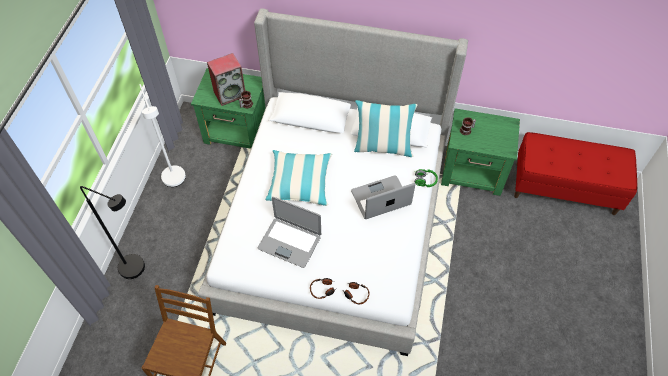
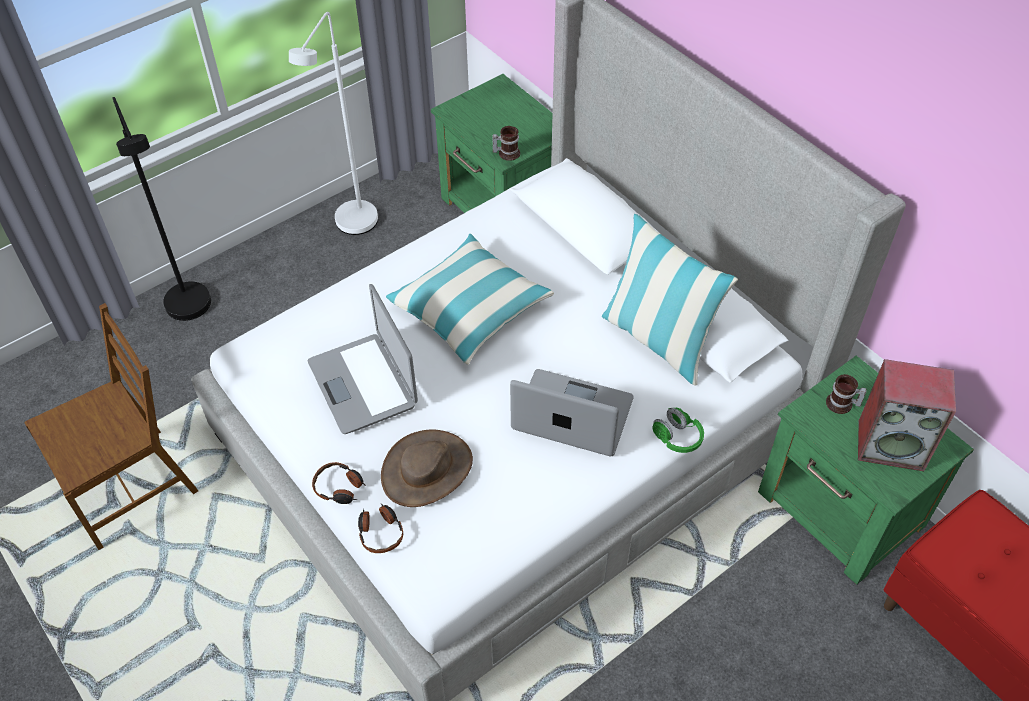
camera: 40 degrees right, 5 degrees down
speaker [207,53,245,106] -> speaker moved to [858,359,956,471]
none -> brown hat [381,429,473,507]

